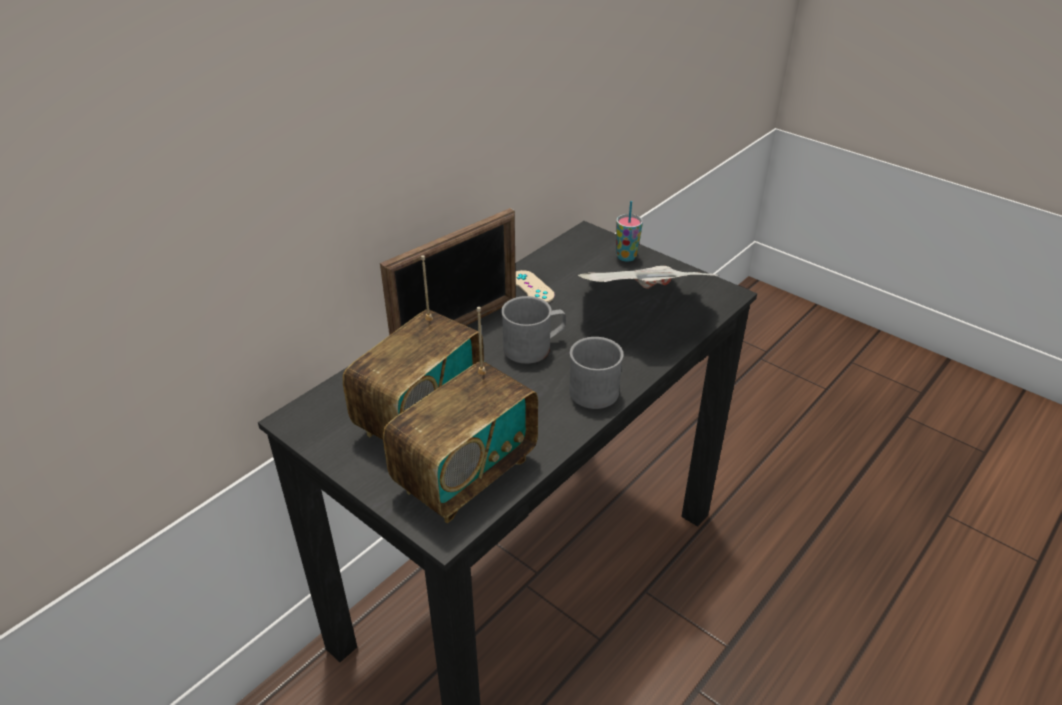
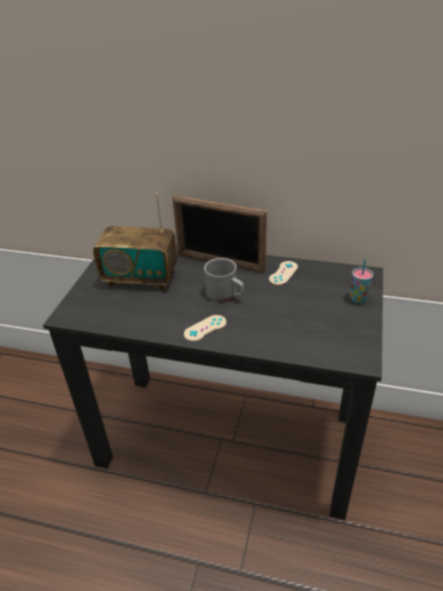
camera: 65 degrees right, 0 degrees up
radio [383,307,538,524] -> none
grey mug [569,337,624,409] -> beige game controller [184,315,226,341]
newspaper [578,266,716,289] -> none

